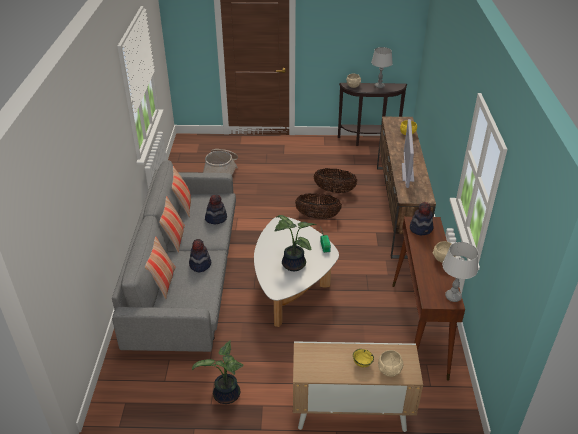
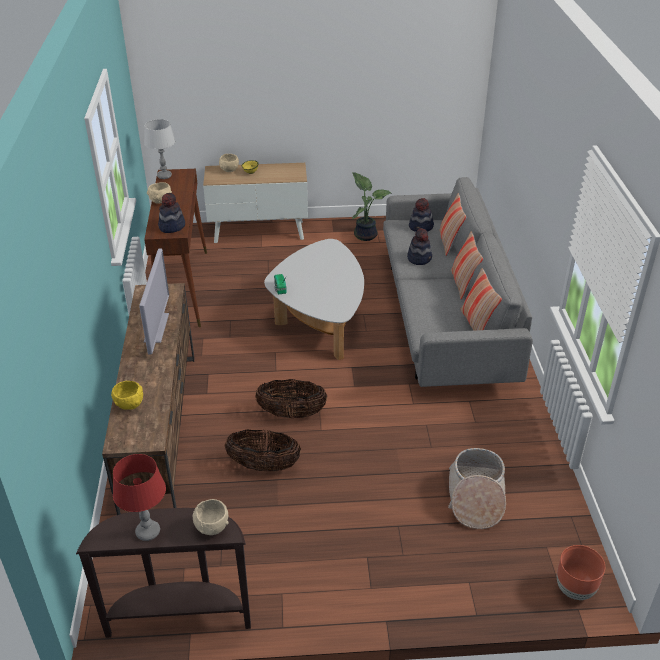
camera: 175 degrees right, 0 degrees up
hat [205,195,227,224] -> hat moved to [409,198,434,232]
potted plant [275,215,316,271] -> none
grey table lamp [371,47,393,88] -> red table lamp [113,454,166,541]
none -> brown planter [557,545,605,600]

